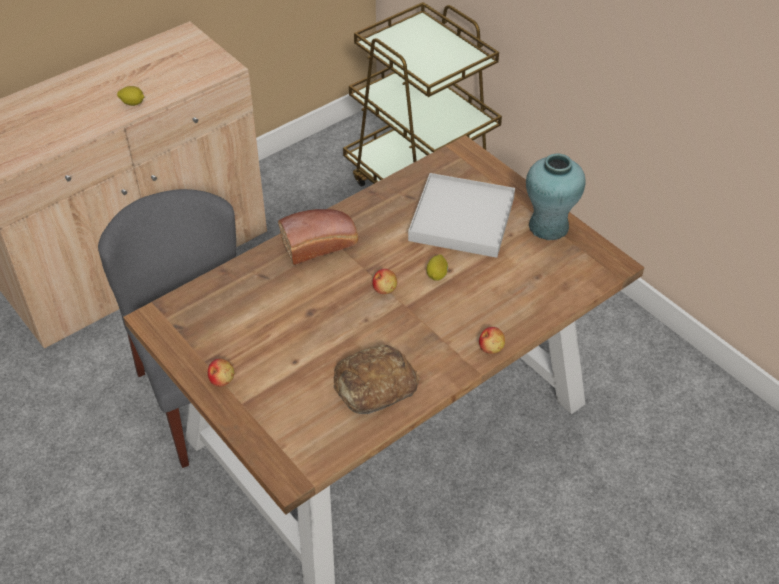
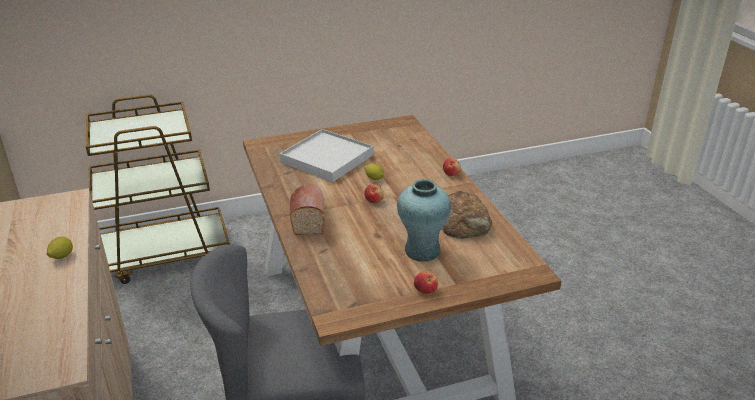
camera: 70 degrees left, 15 degrees down
turquoise vase [526,154,586,240] -> turquoise vase moved to [397,179,451,262]

